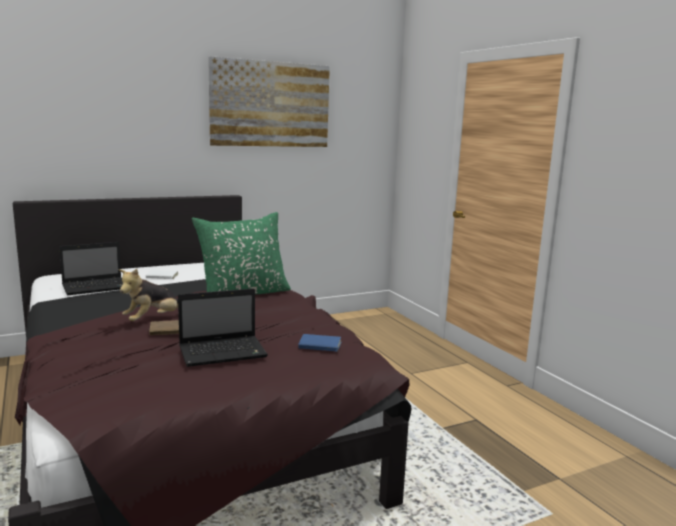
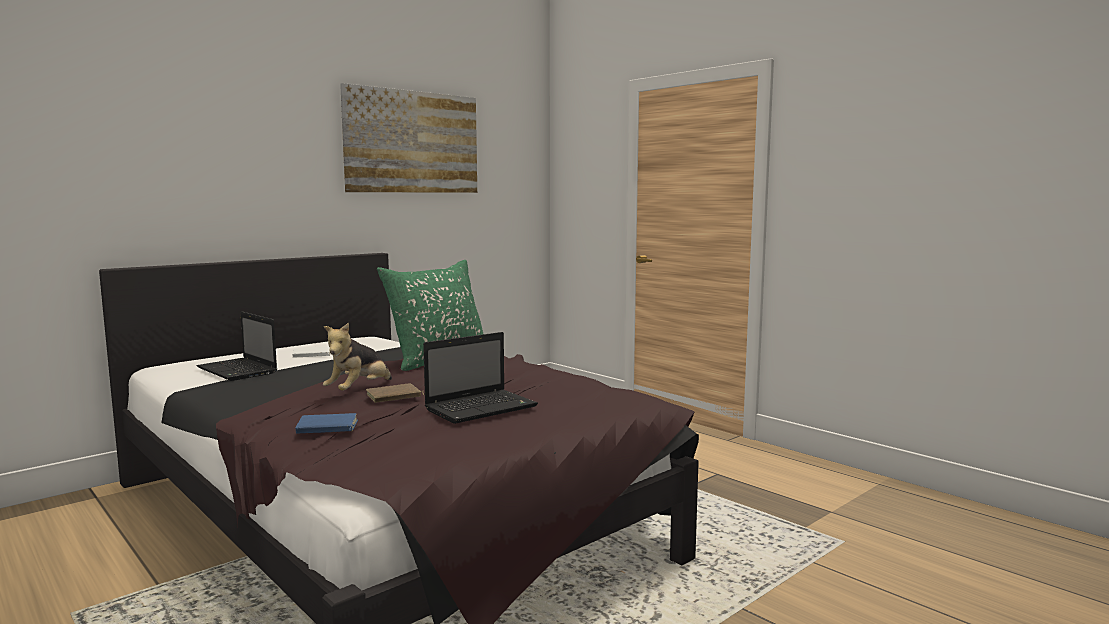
camera: 15 degrees left, 5 degrees down
laptop [59,242,123,296] -> laptop turned 90 degrees clockwise [197,311,277,381]
blue book [298,334,342,352] -> blue book moved to [295,413,358,434]

